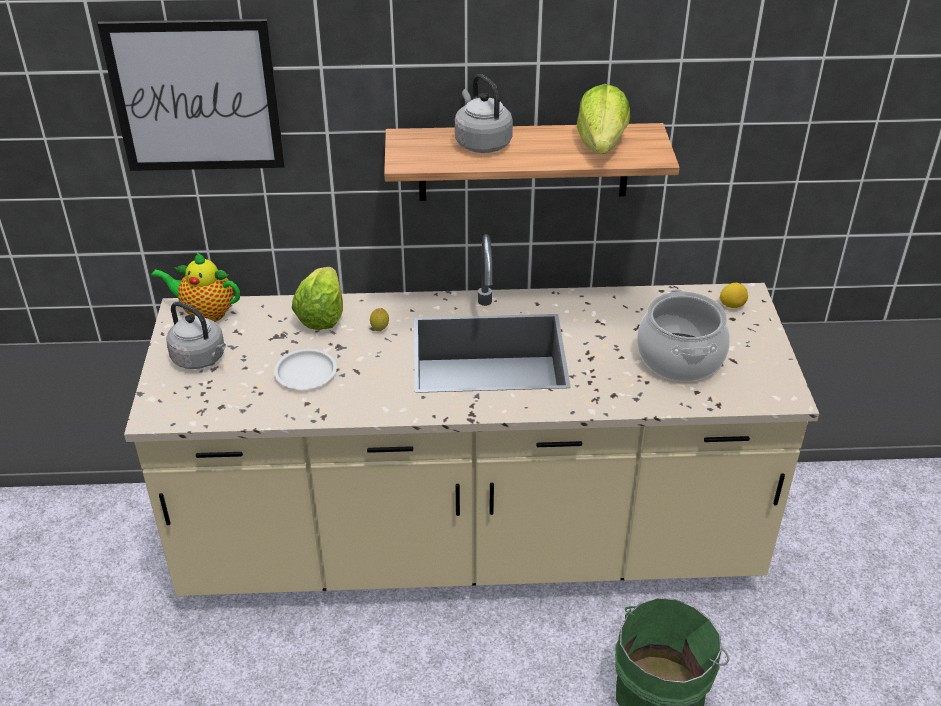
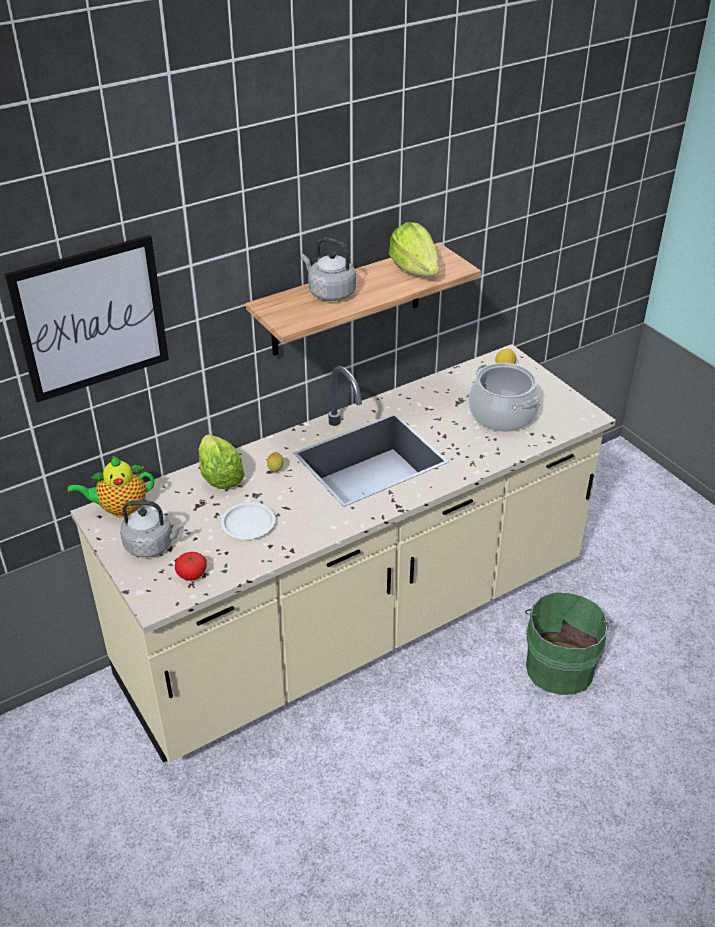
camera: 30 degrees left, 0 degrees up
none -> tomato [175,552,207,581]

